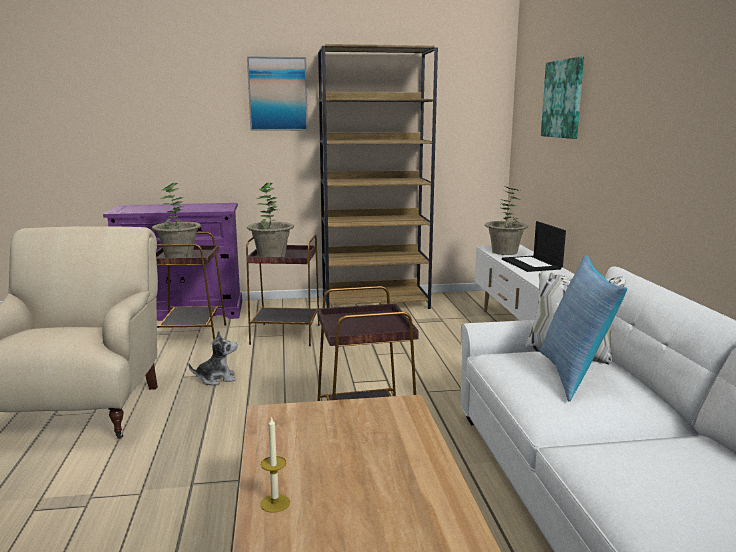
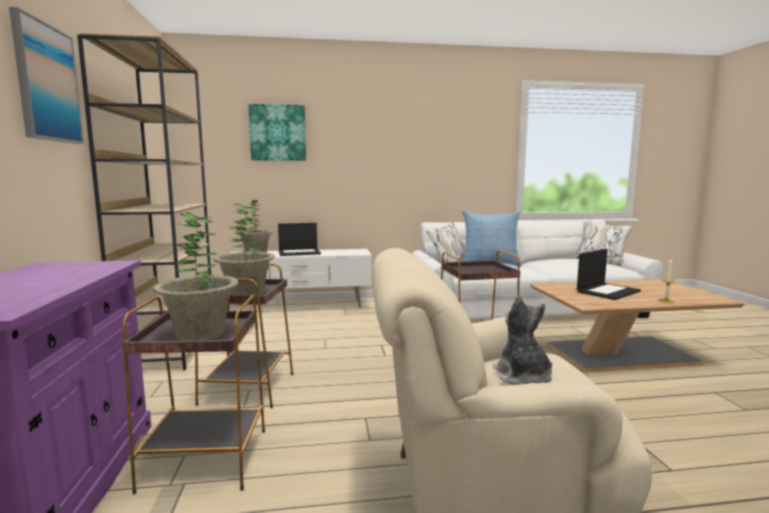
camera: 90 degrees left, 5 degrees down
plush toy [188,331,237,385] -> plush toy moved to [493,295,552,385]
none -> laptop [577,249,641,300]

